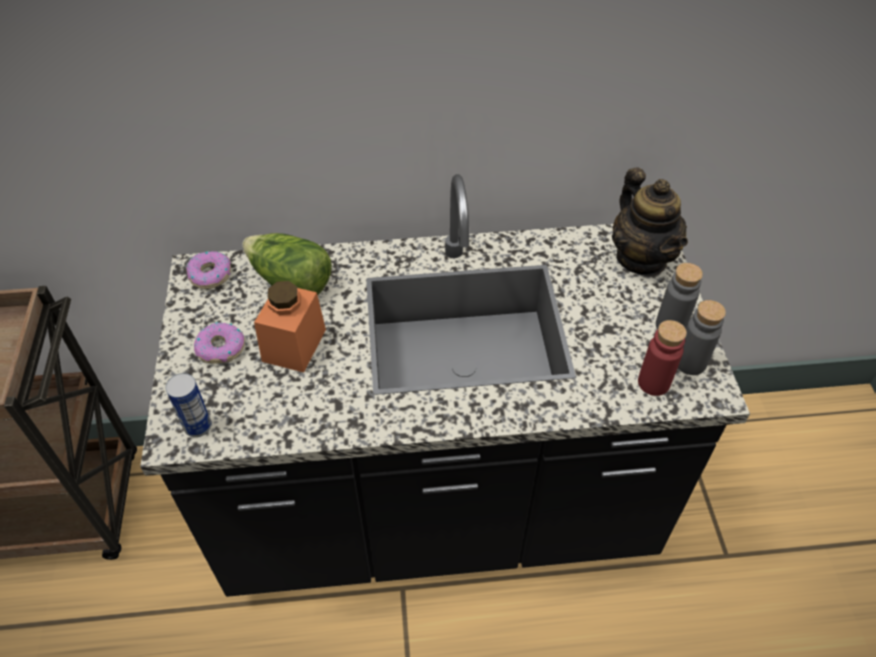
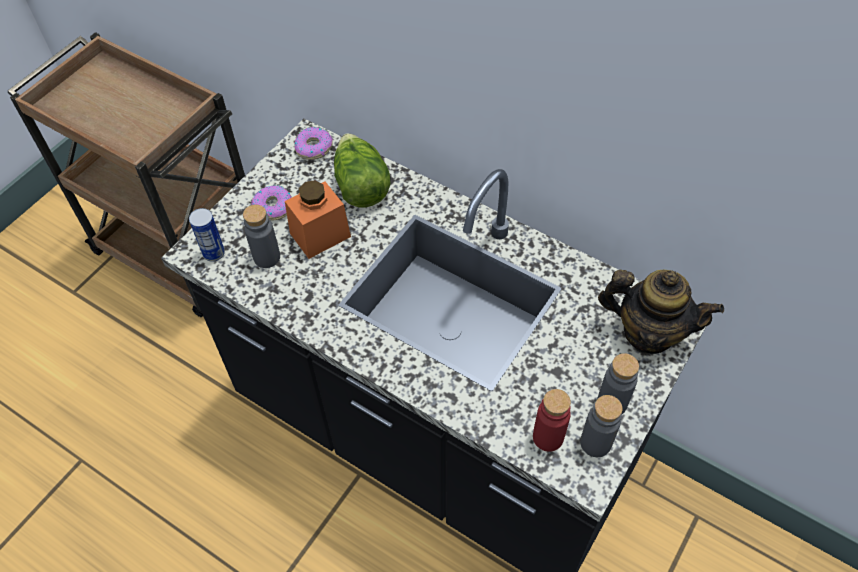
camera: 40 degrees right, 5 degrees up
teapot [612,168,688,276] -> teapot turned 90 degrees counterclockwise [598,270,724,354]
none -> grey bottle [243,204,280,268]

